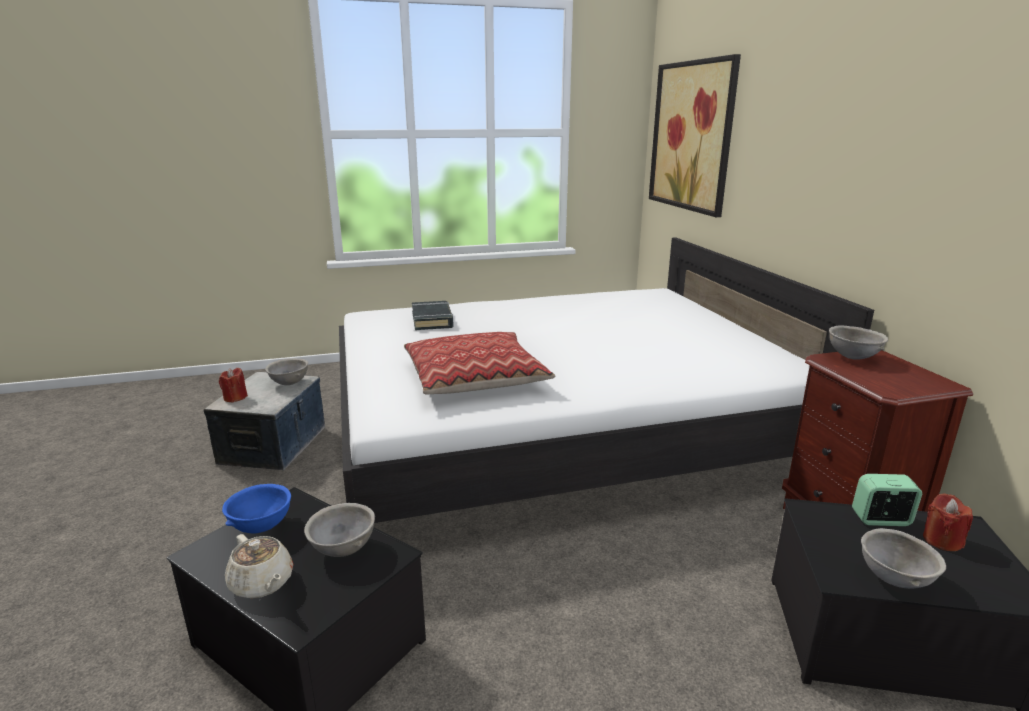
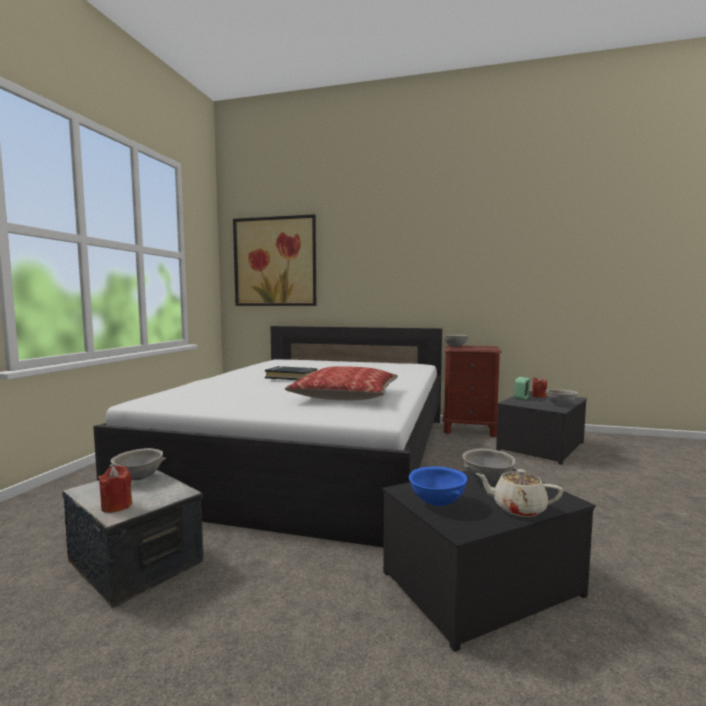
camera: 60 degrees left, 15 degrees down
beige teapot [225,534,293,599] -> beige teapot turned 150 degrees counterclockwise [475,469,563,517]
black book [412,301,453,330] -> black book moved to [265,366,317,380]

